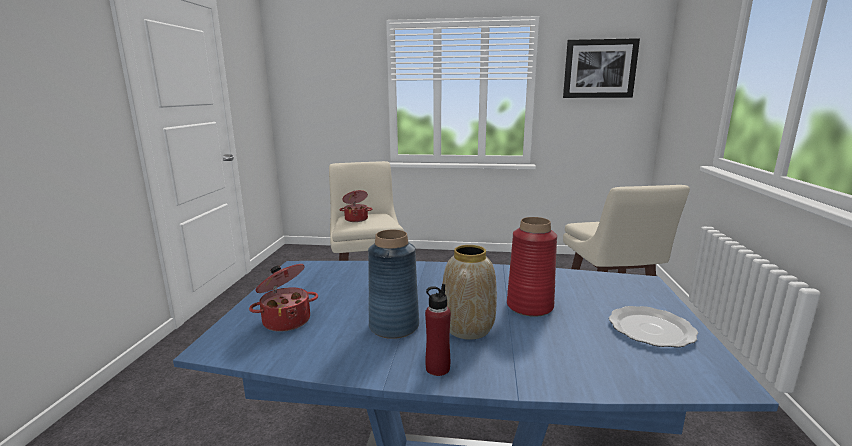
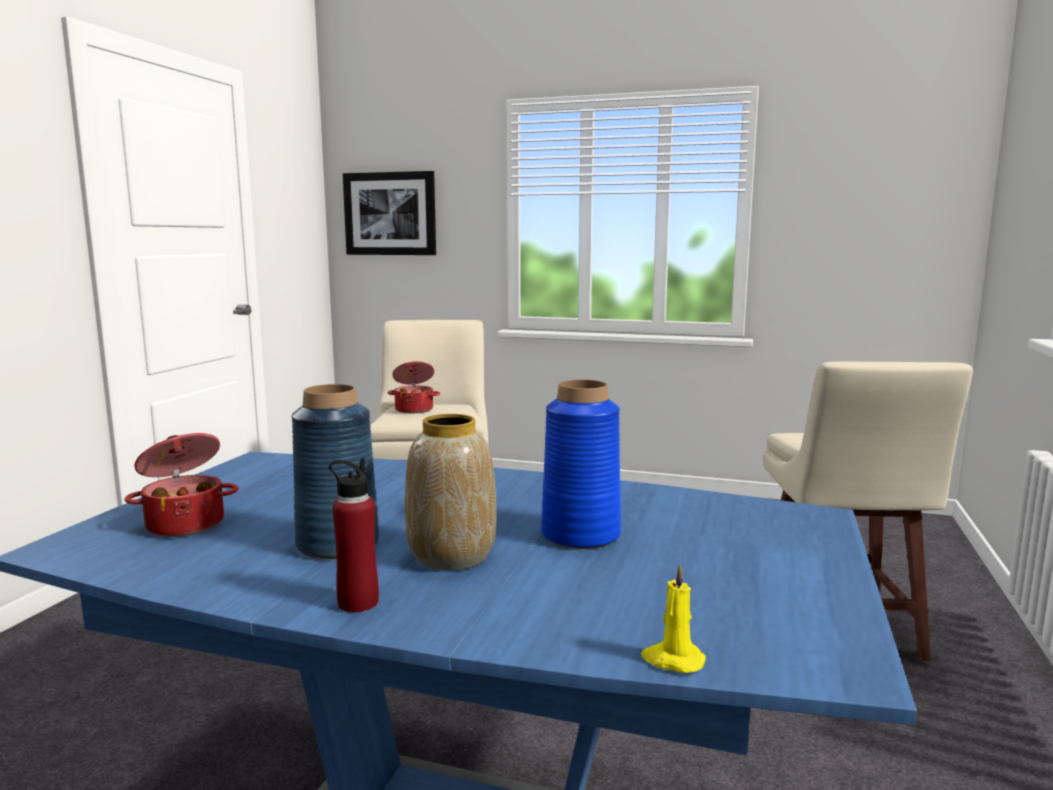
camera: 10 degrees right, 5 degrees down
red vase [507,217,557,317] -> blue vase [541,380,621,549]
picture [563,38,640,98] -> picture moved to [343,171,436,255]
plate [609,306,698,348] -> none
none -> yellow candle [641,564,706,673]

